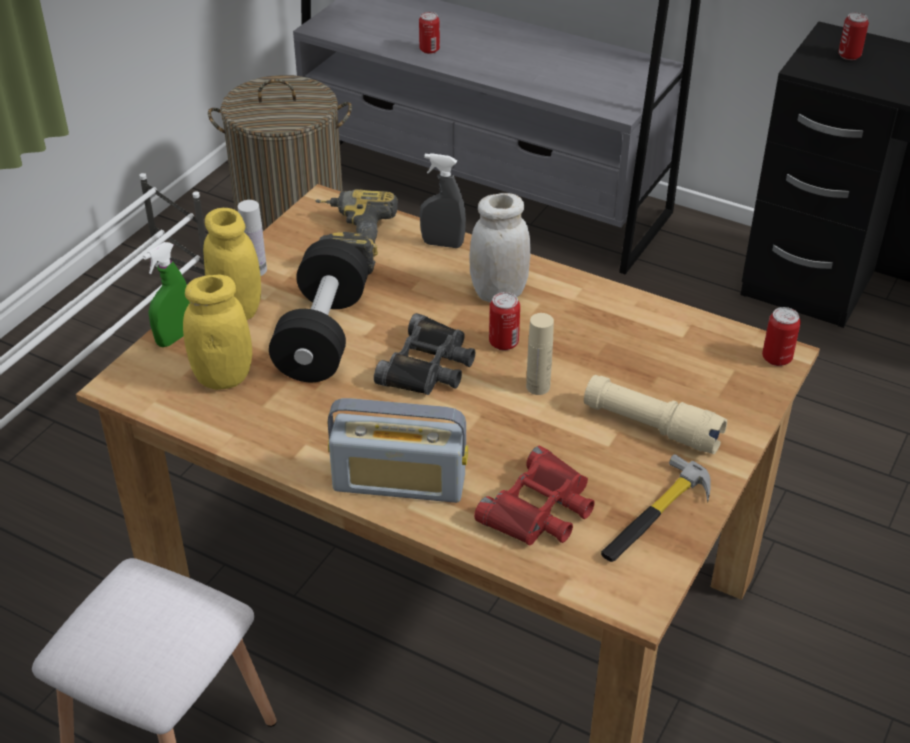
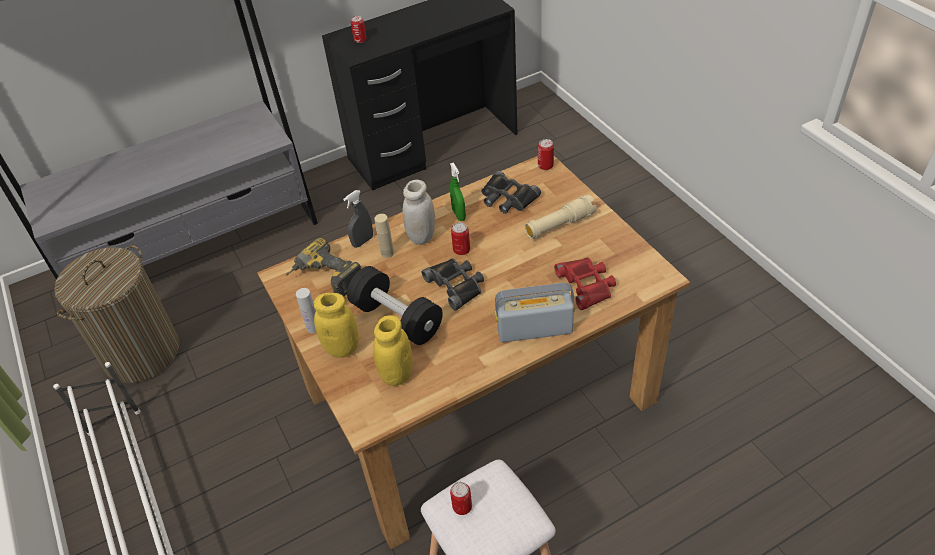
camera: 55 degrees left, 5 degrees up
green spray bottle [143,242,190,347] -> green spray bottle moved to [450,163,466,221]
radio [327,398,468,503] -> radio turned 135 degrees counterclockwise [494,283,575,343]
can [419,12,440,54] -> can moved to [450,482,472,515]
beige bottle [526,313,554,395] -> beige bottle moved to [374,214,394,258]
hammer [601,454,711,562] -> none
none -> black binoculars [481,171,541,214]

